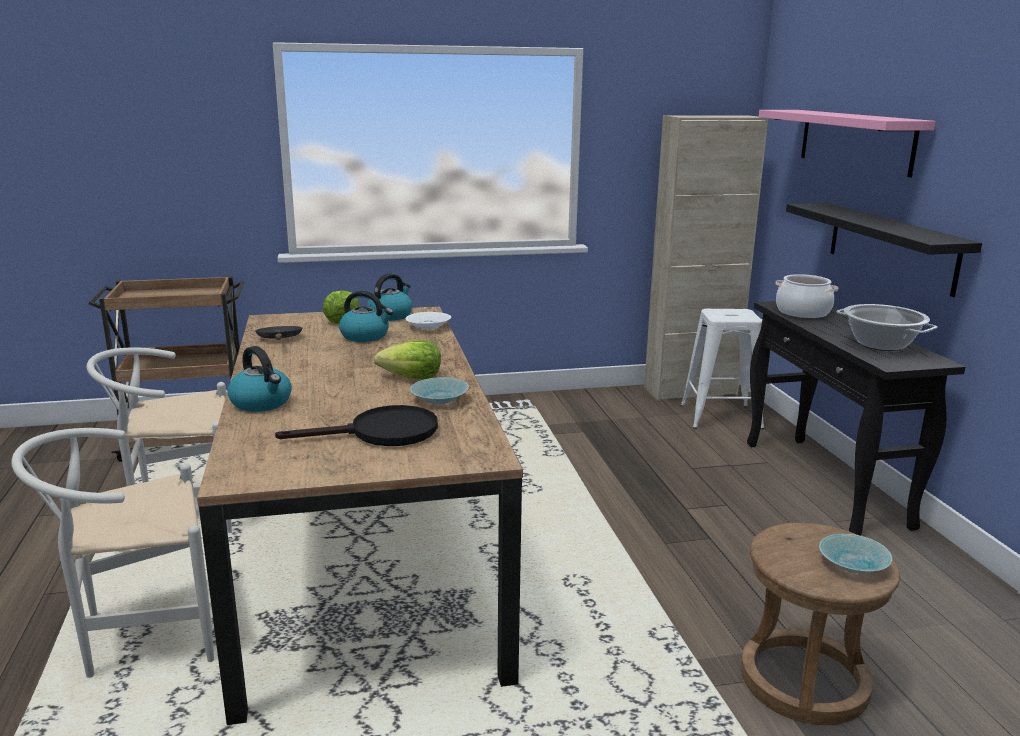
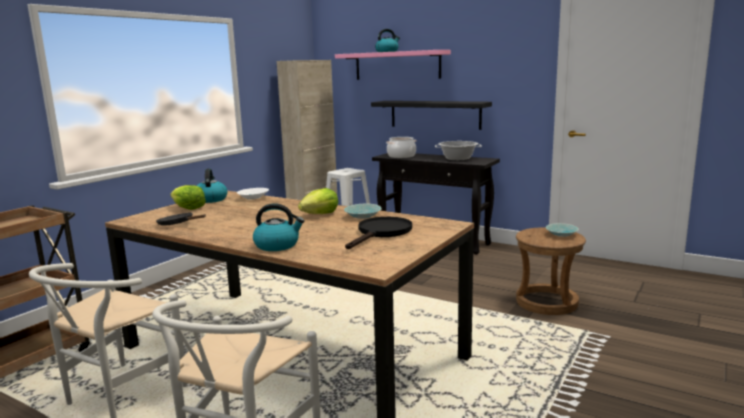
camera: 45 degrees left, 5 degrees down
kettle [339,291,393,342] -> kettle moved to [375,29,400,52]

